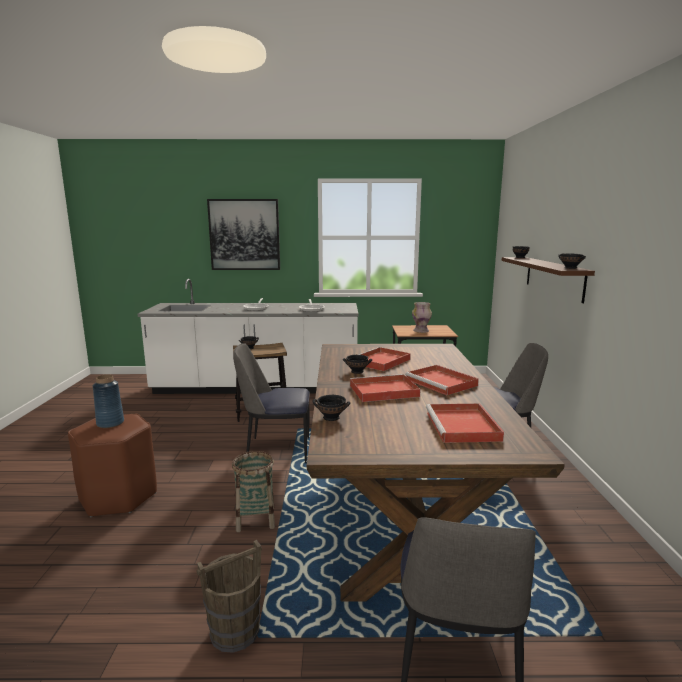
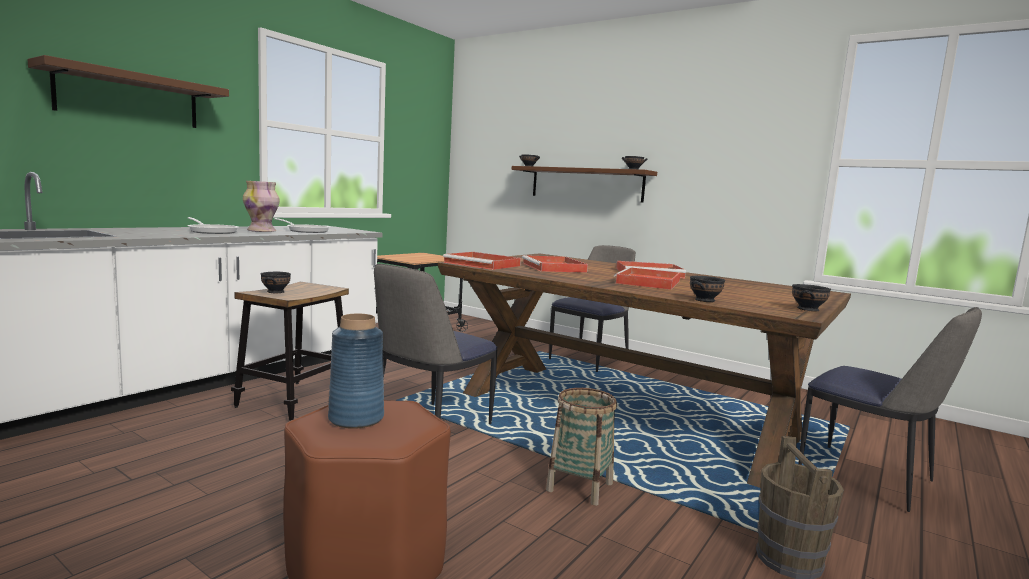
camera: 55 degrees left, 5 degrees down
picture [207,199,280,270] -> brown shelf [27,55,229,128]
black bowl [343,355,372,374] -> black bowl moved to [792,284,831,311]
vase [412,302,432,333] -> vase moved to [243,181,280,232]
red tray [426,403,504,443] -> red tray moved to [443,252,521,270]

